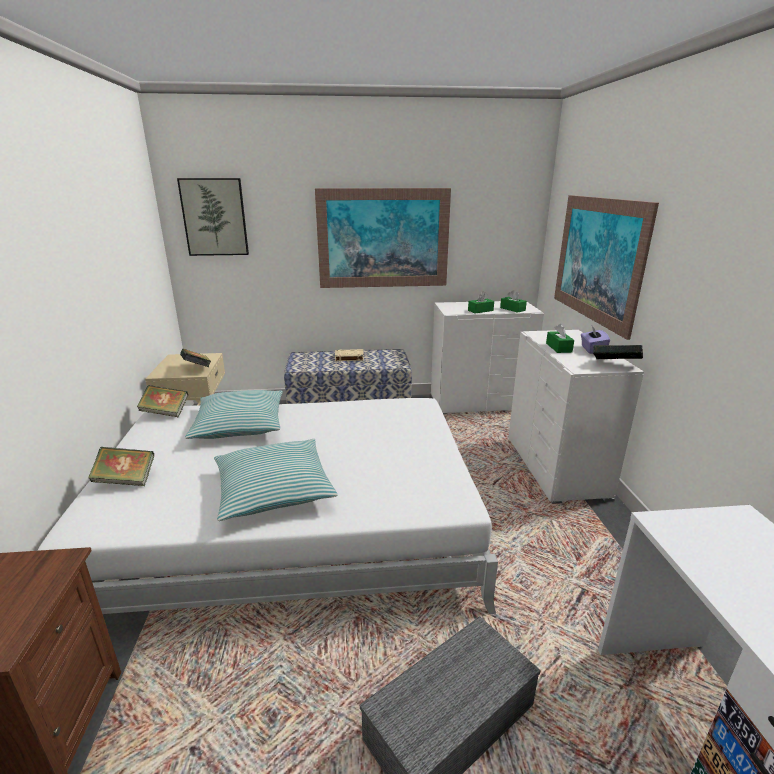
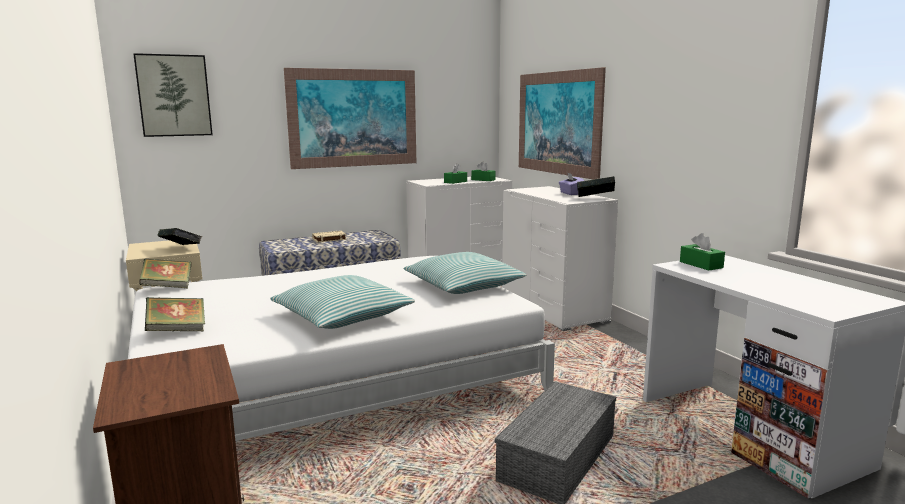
camera: 20 degrees left, 10 degrees down
pillow [185,390,283,439] -> pillow moved to [404,252,527,294]
green tissue box [546,324,574,353] -> green tissue box moved to [680,233,725,271]

